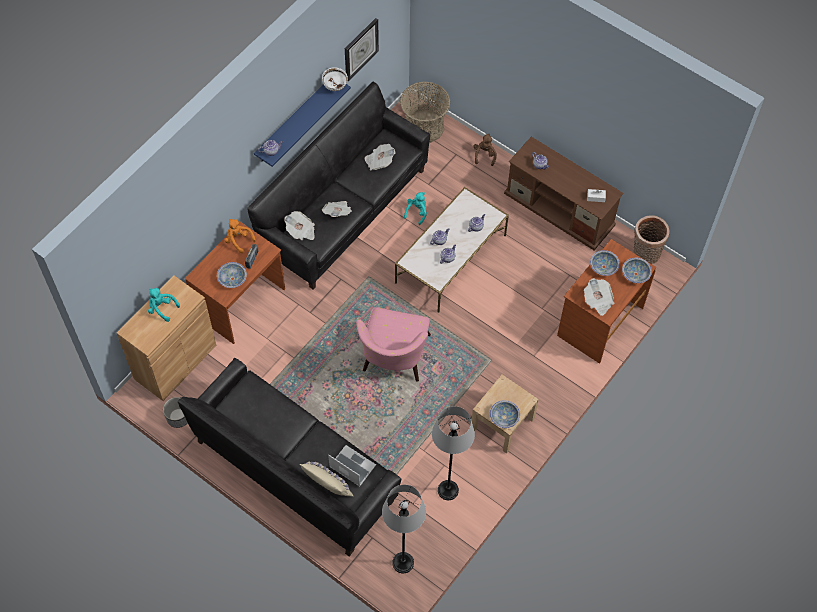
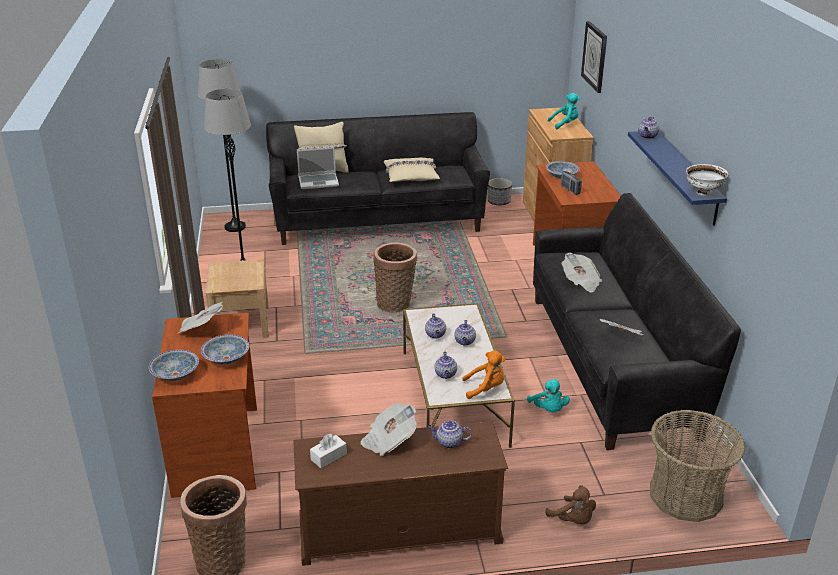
camera: 135 degrees right, 30 degrees down
orange plush toy [225,219,256,253] -> orange plush toy moved to [462,351,505,399]
newspaper [284,211,315,240] -> newspaper moved to [361,403,417,456]
wall clock [345,18,379,82] -> wall clock moved to [581,21,607,93]
pink armchair [356,307,431,381] -> basket [373,242,418,313]
bowl [490,400,520,428] -> none
none -> beige pillow [384,158,440,182]

